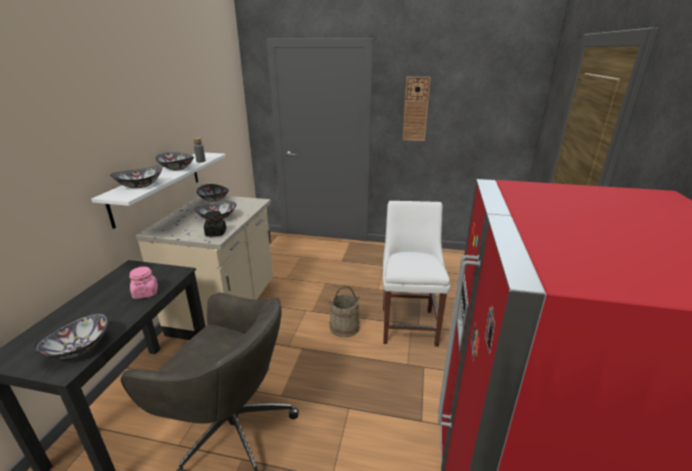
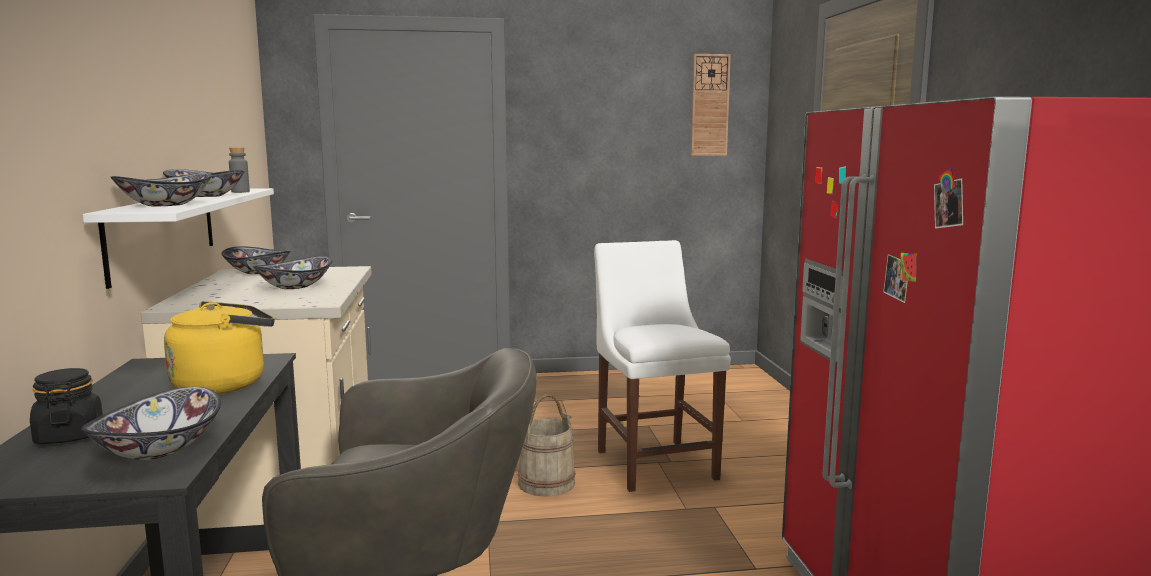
camera: 20 degrees left, 15 degrees down
pink jar [129,267,158,299] -> yellow kettle [164,301,275,394]
black jar [204,211,226,236] -> black jar moved to [30,368,103,444]
wall clock [403,77,431,141] -> wall clock moved to [691,54,731,156]

